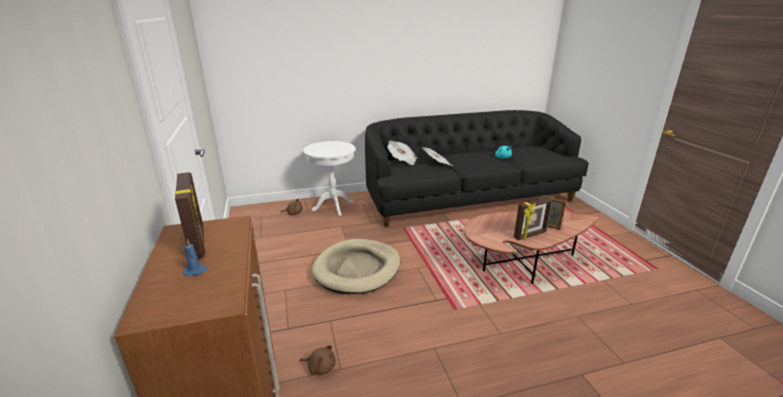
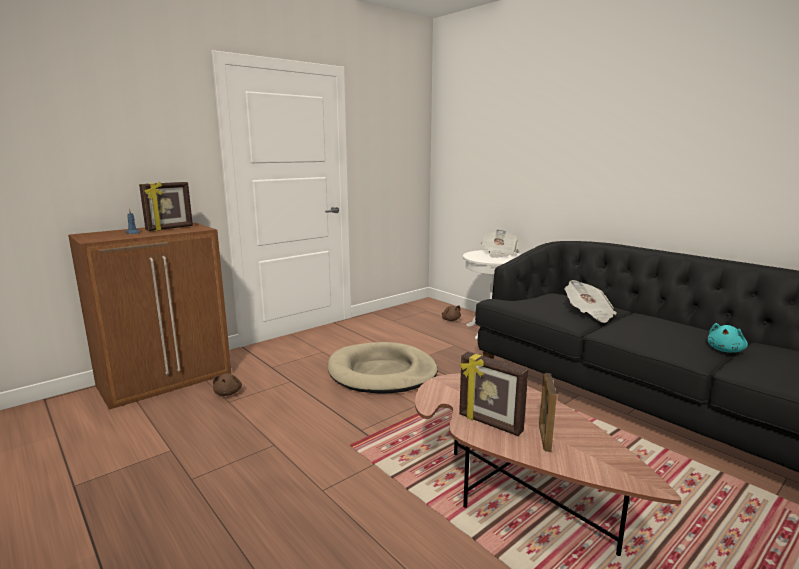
camera: 65 degrees right, 10 degrees down
newspaper [387,141,418,165] -> newspaper moved to [481,229,519,258]

